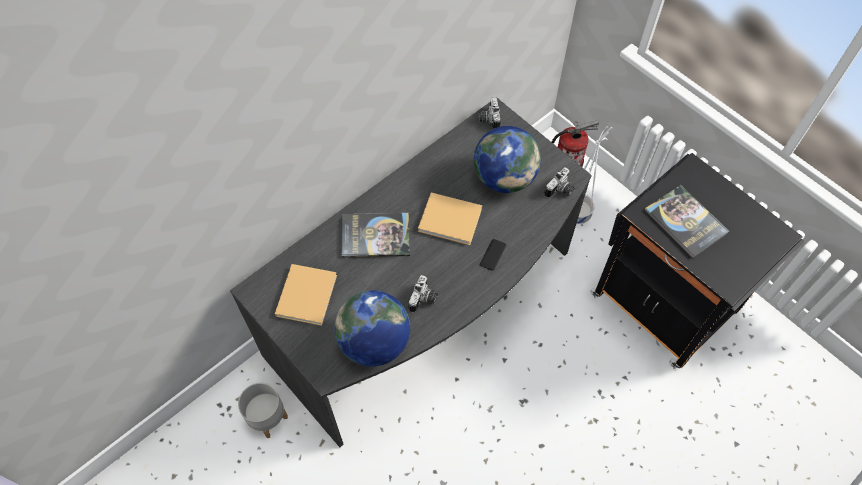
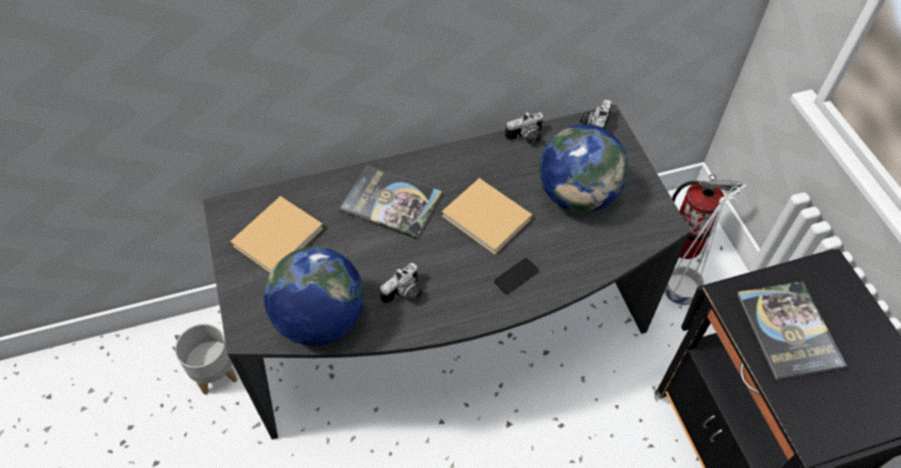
camera: 25 degrees right, 5 degrees down
camera [544,168,575,198] -> camera moved to [505,112,544,145]

